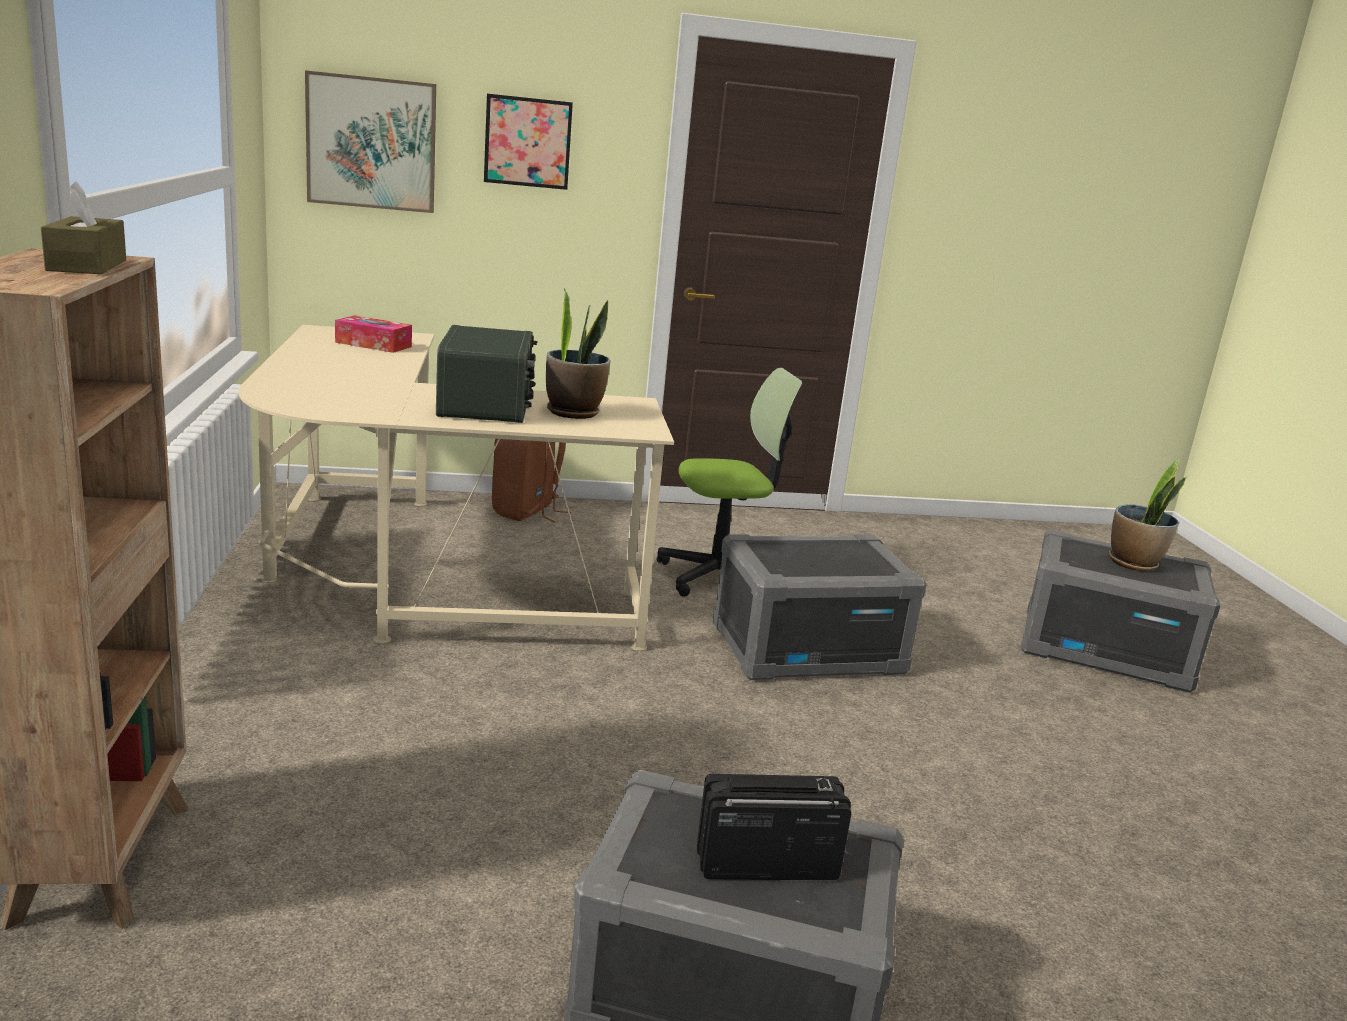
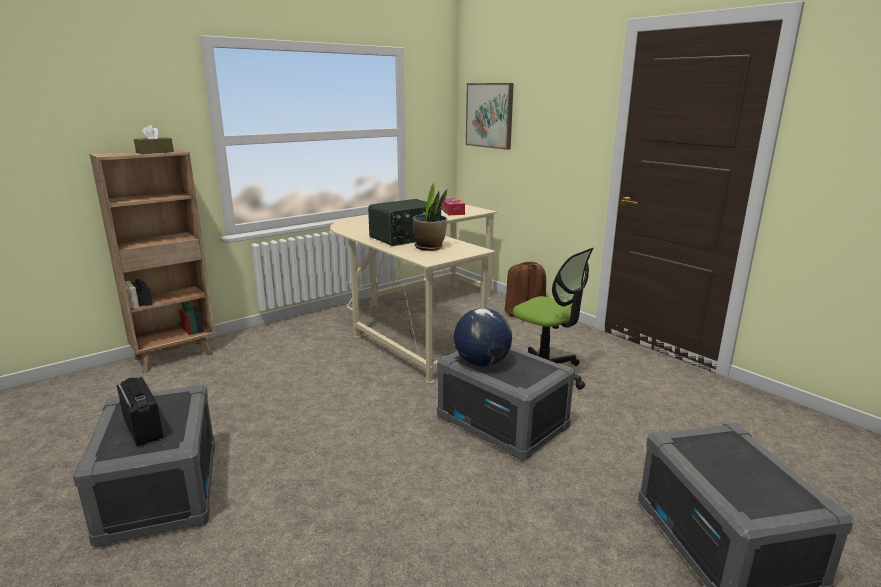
camera: 60 degrees right, 0 degrees up
picture [484,94,573,190] -> none
potted plant [1109,459,1186,571] -> none
none -> globe [454,308,512,367]

